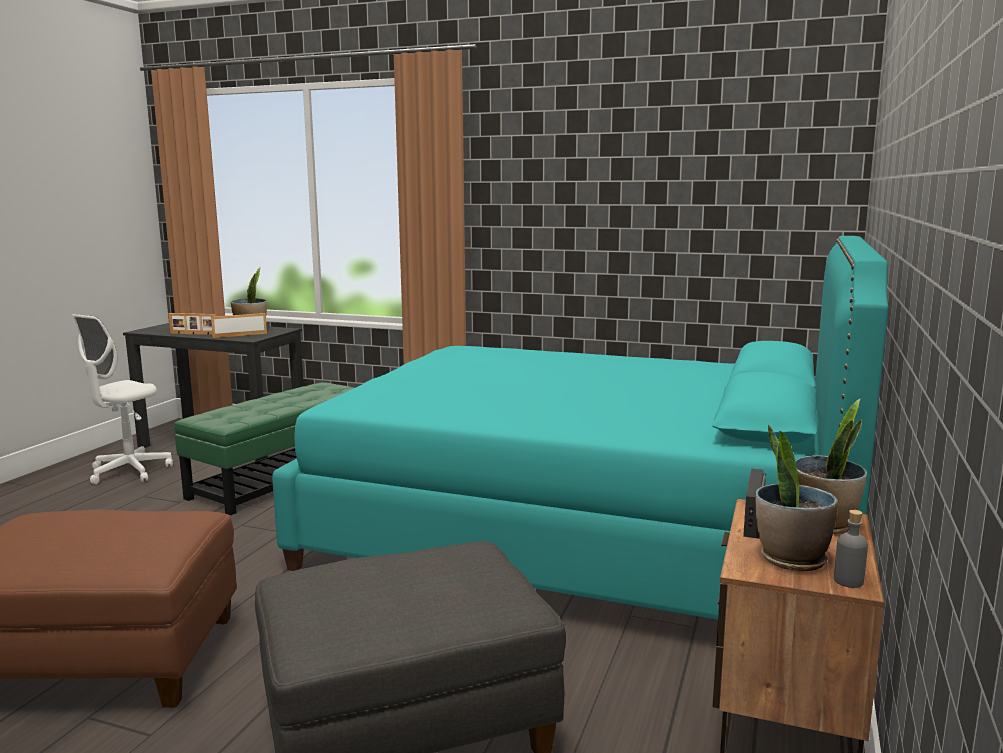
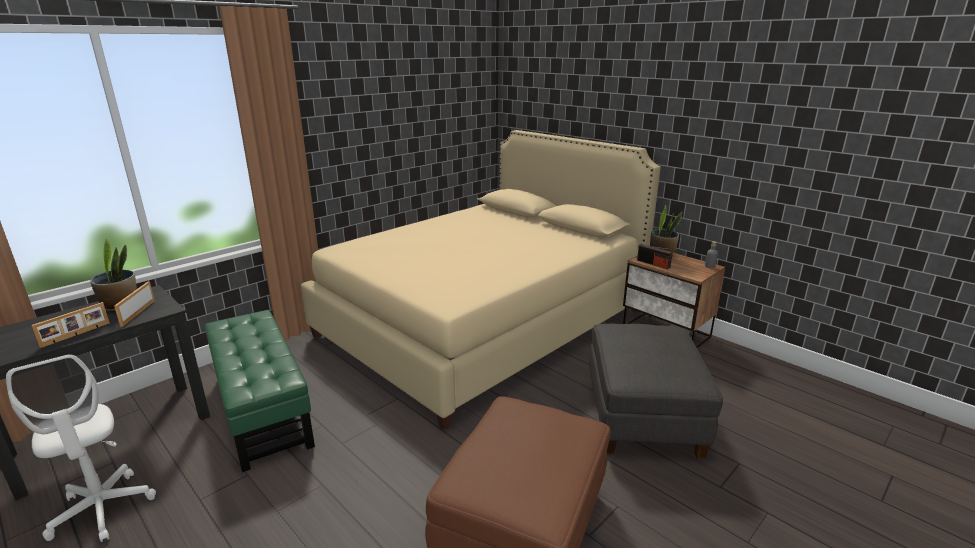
camera: 65 degrees left, 10 degrees up
turquoise bed [272,236,888,620] -> beige bed [301,130,661,430]
potted plant [756,424,838,571] -> none

